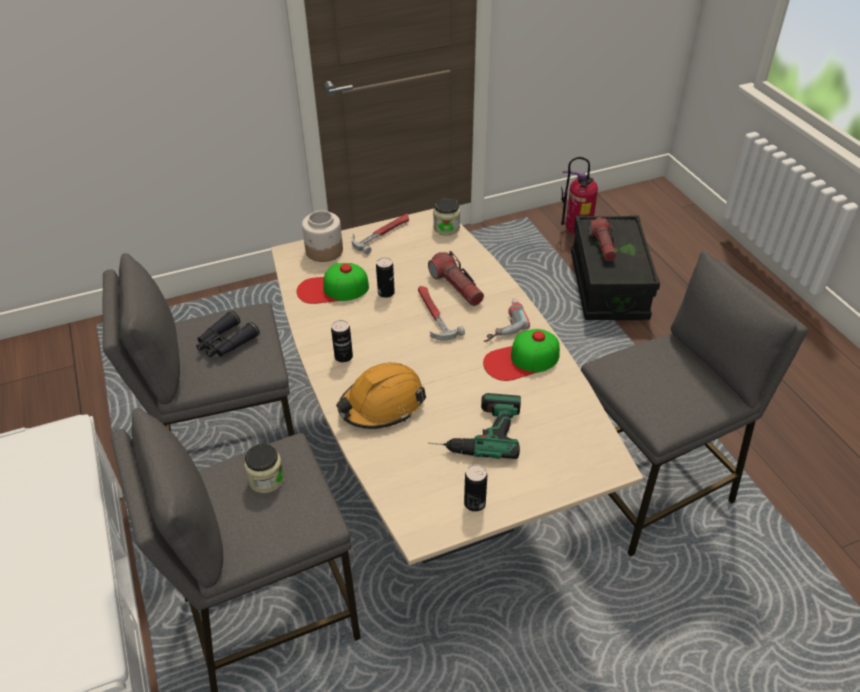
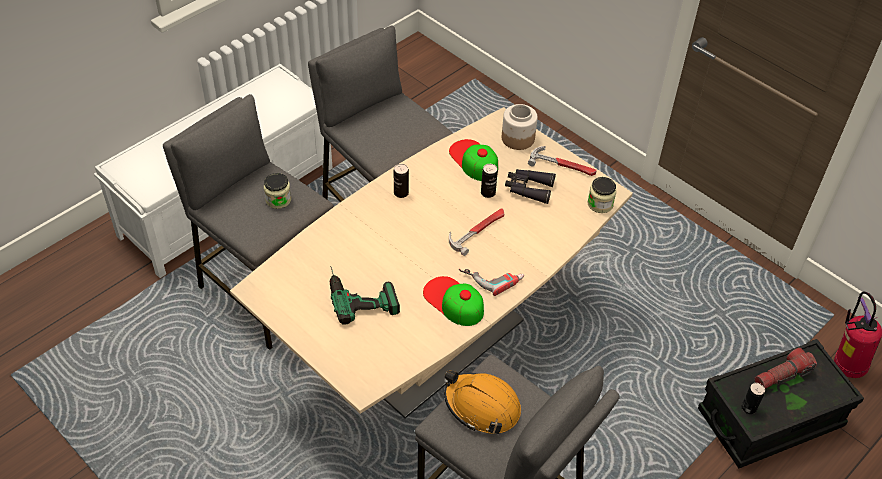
camera: 65 degrees right, 5 degrees up
black binoculars [196,310,260,357] -> black binoculars moved to [505,169,556,204]
orange hard hat [336,362,426,429] -> orange hard hat moved to [444,370,521,434]
flashlight [428,251,484,306] -> none
can [464,464,487,512] -> can moved to [741,383,765,414]

